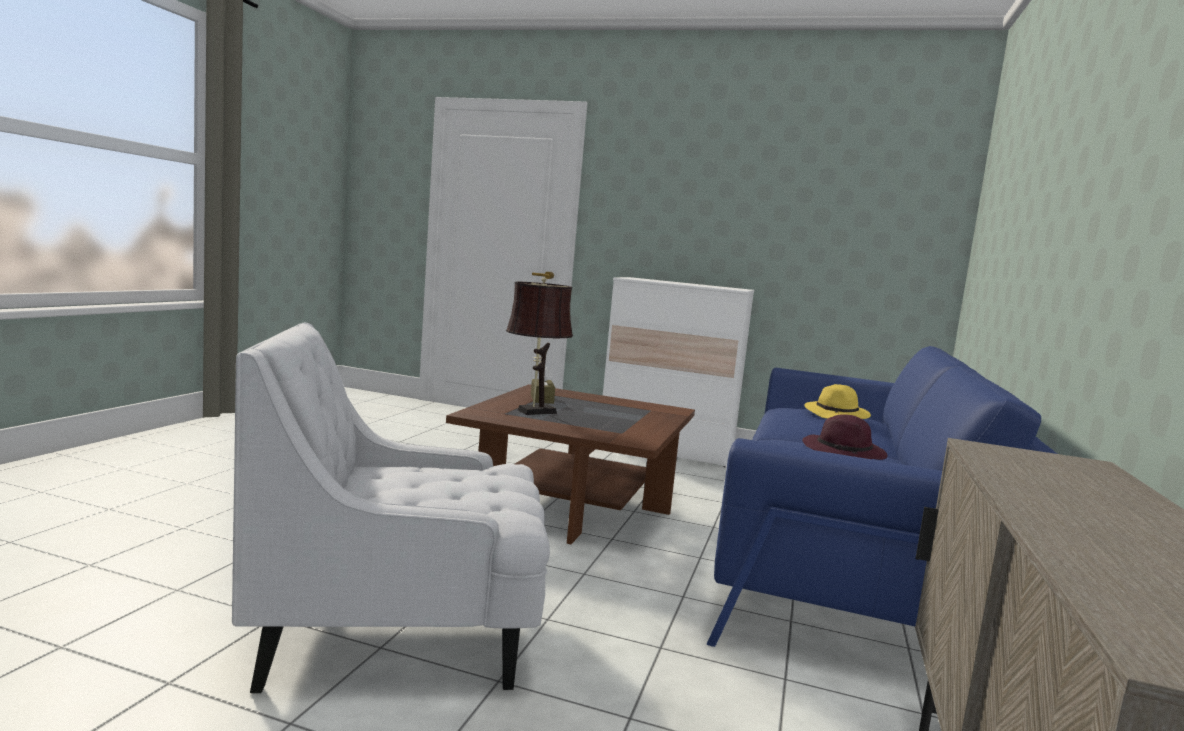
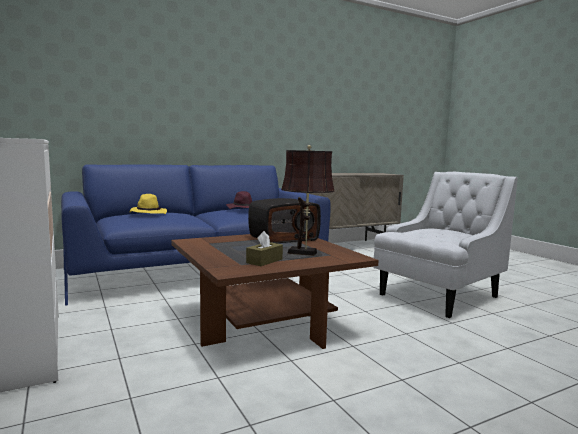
camera: 135 degrees left, 0 degrees up
white armchair [232,323,550,693] -> white armchair turned 75 degrees counterclockwise [374,172,518,318]
none -> radio [248,198,321,243]

